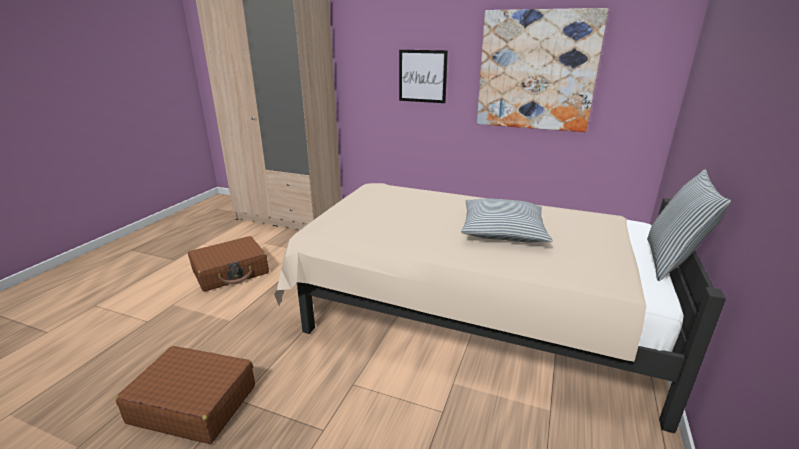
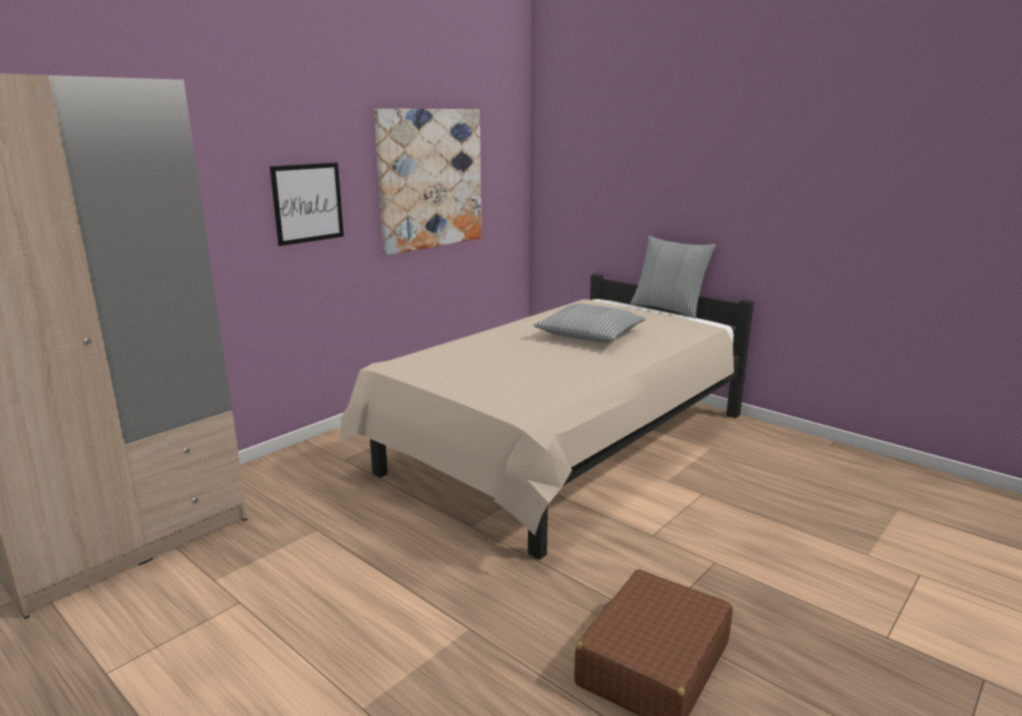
camera: 70 degrees left, 5 degrees down
brown suitcase [188,236,269,292] -> none

